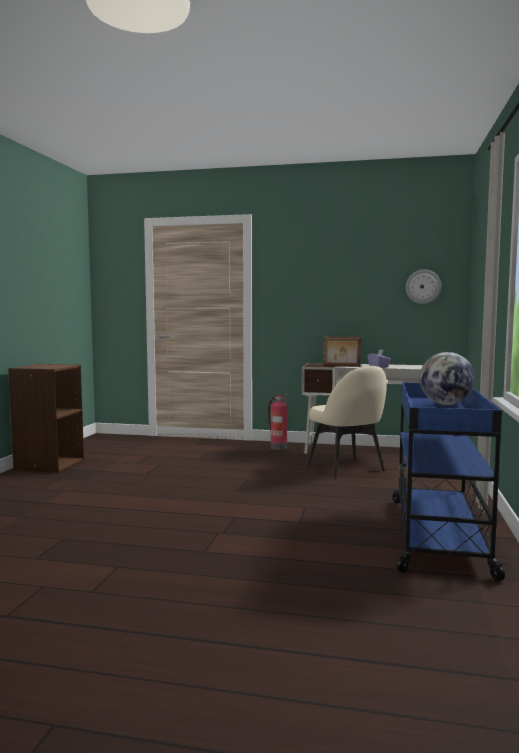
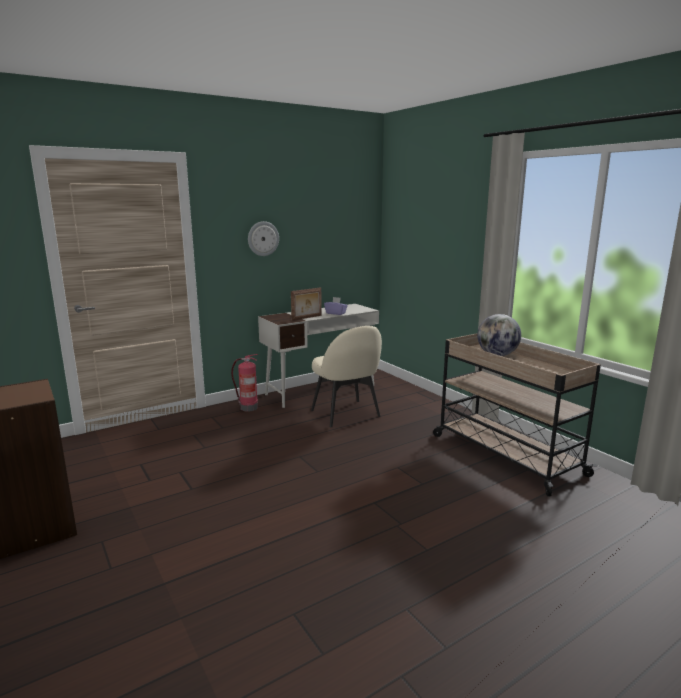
camera: 45 degrees left, 10 degrees up
beige chair [307,366,387,479] -> beige chair turned 45 degrees clockwise [311,326,382,427]
blue cart [392,382,508,581] -> beige cart [433,333,601,496]
wall clock [406,269,441,304] -> wall clock moved to [248,221,279,256]

